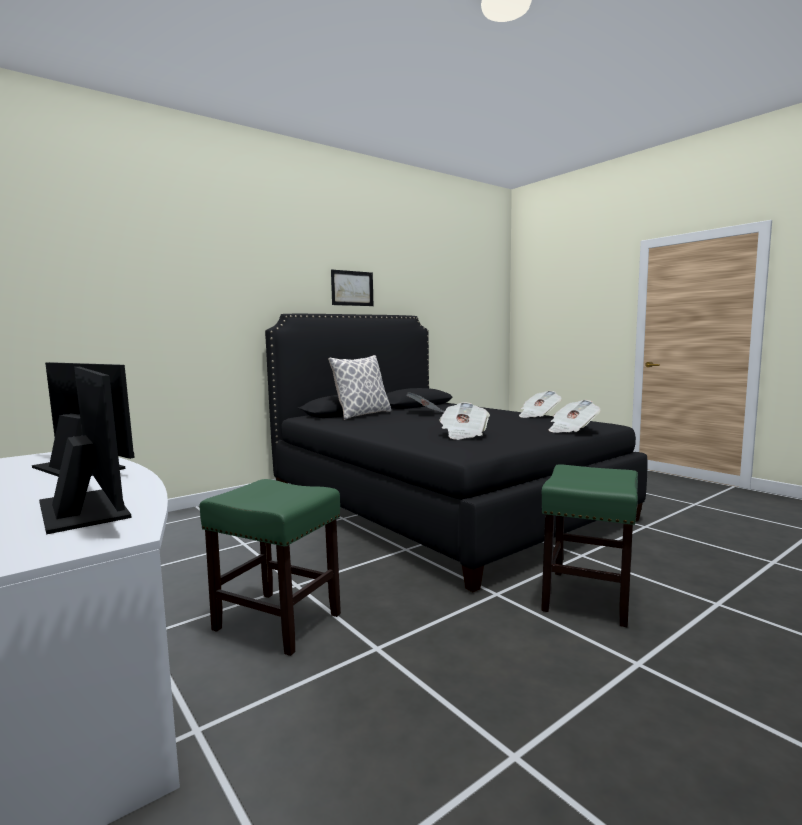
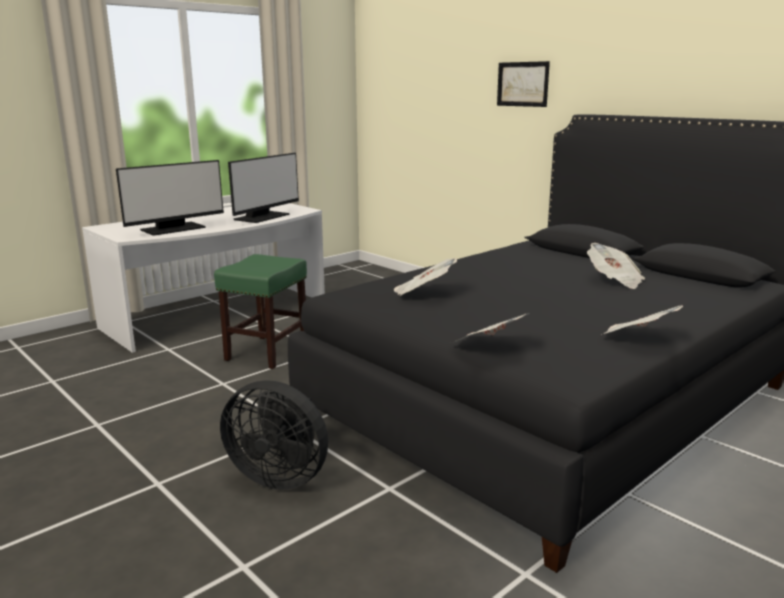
camera: 85 degrees right, 10 degrees up
pillow [328,355,391,420] -> none
picture [331,270,374,306] -> picture moved to [497,61,550,107]
green stool [541,464,638,627] -> black fan [220,380,328,490]

